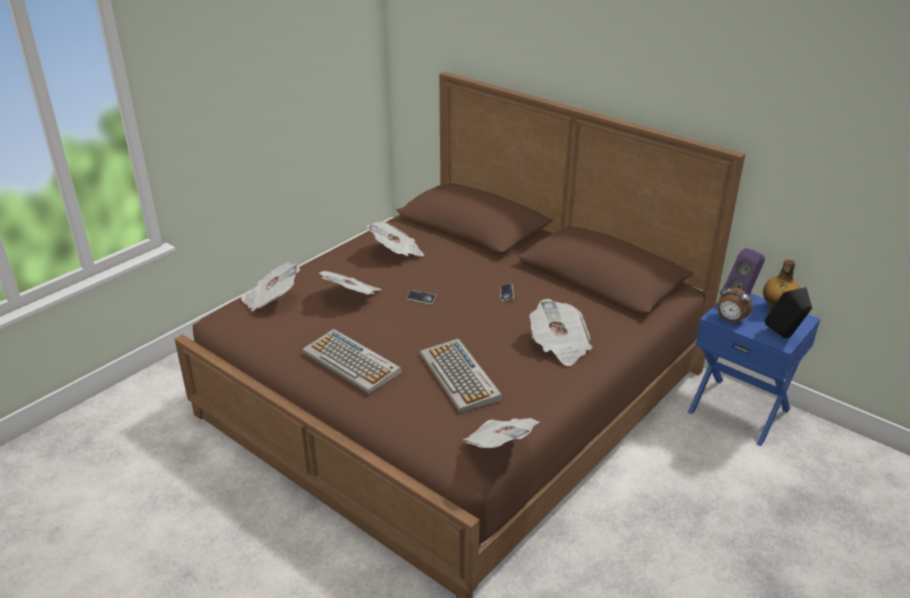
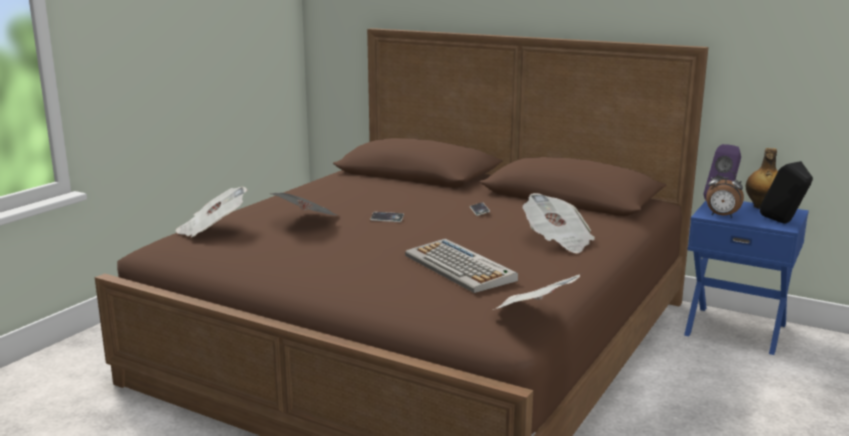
camera: 10 degrees left, 15 degrees down
keyboard [302,329,402,394] -> none
newspaper [367,222,425,256] -> none

